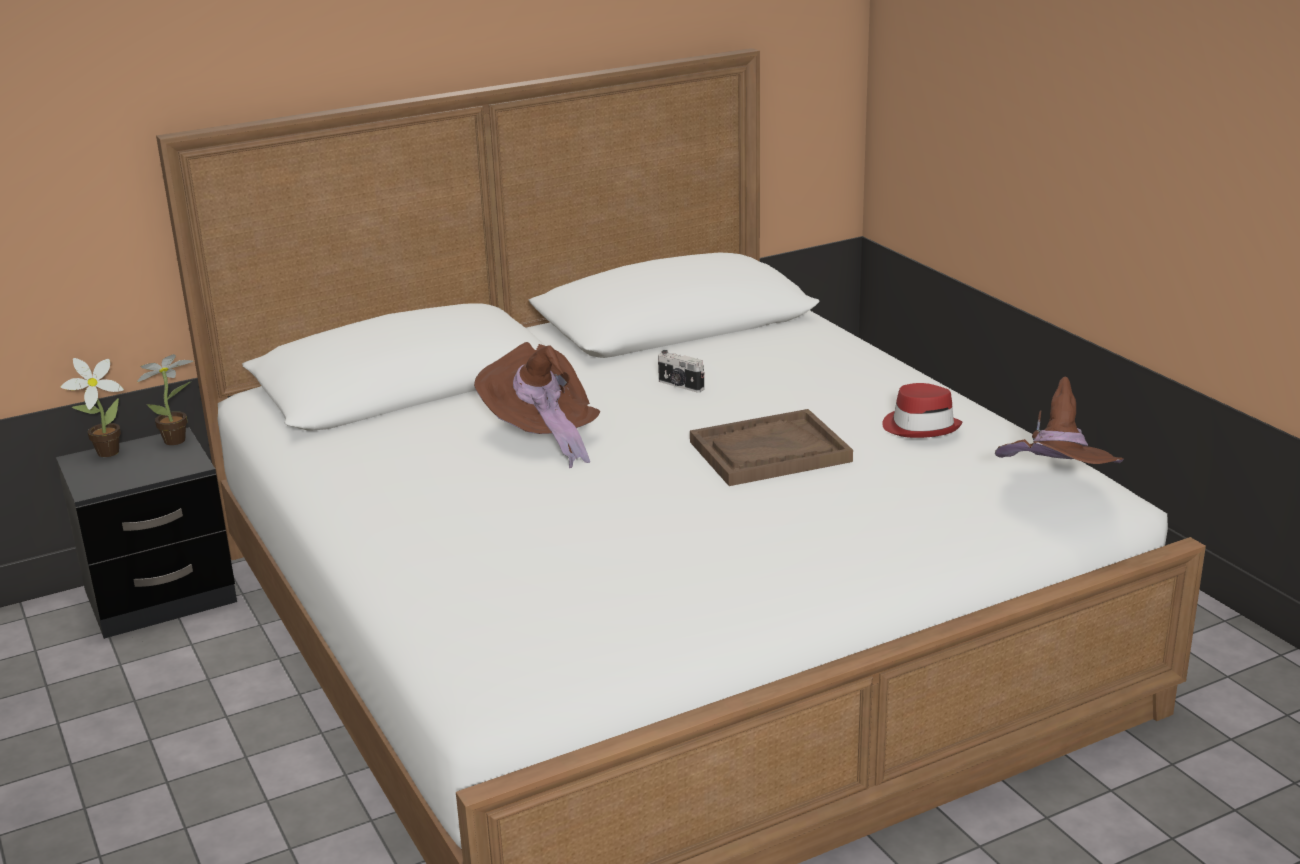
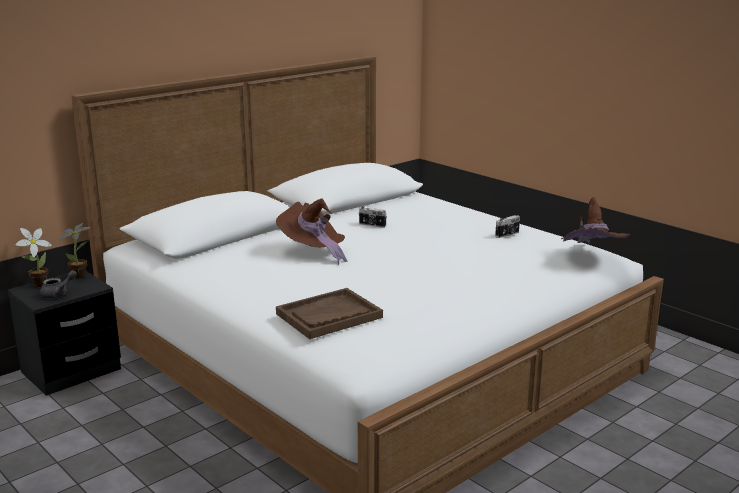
camera: 15 degrees left, 5 degrees down
brown tray [690,409,853,486] -> brown tray moved to [276,288,383,339]
red hat [882,383,962,438] -> camera [495,215,520,238]
none -> grey teapot [40,270,77,298]

